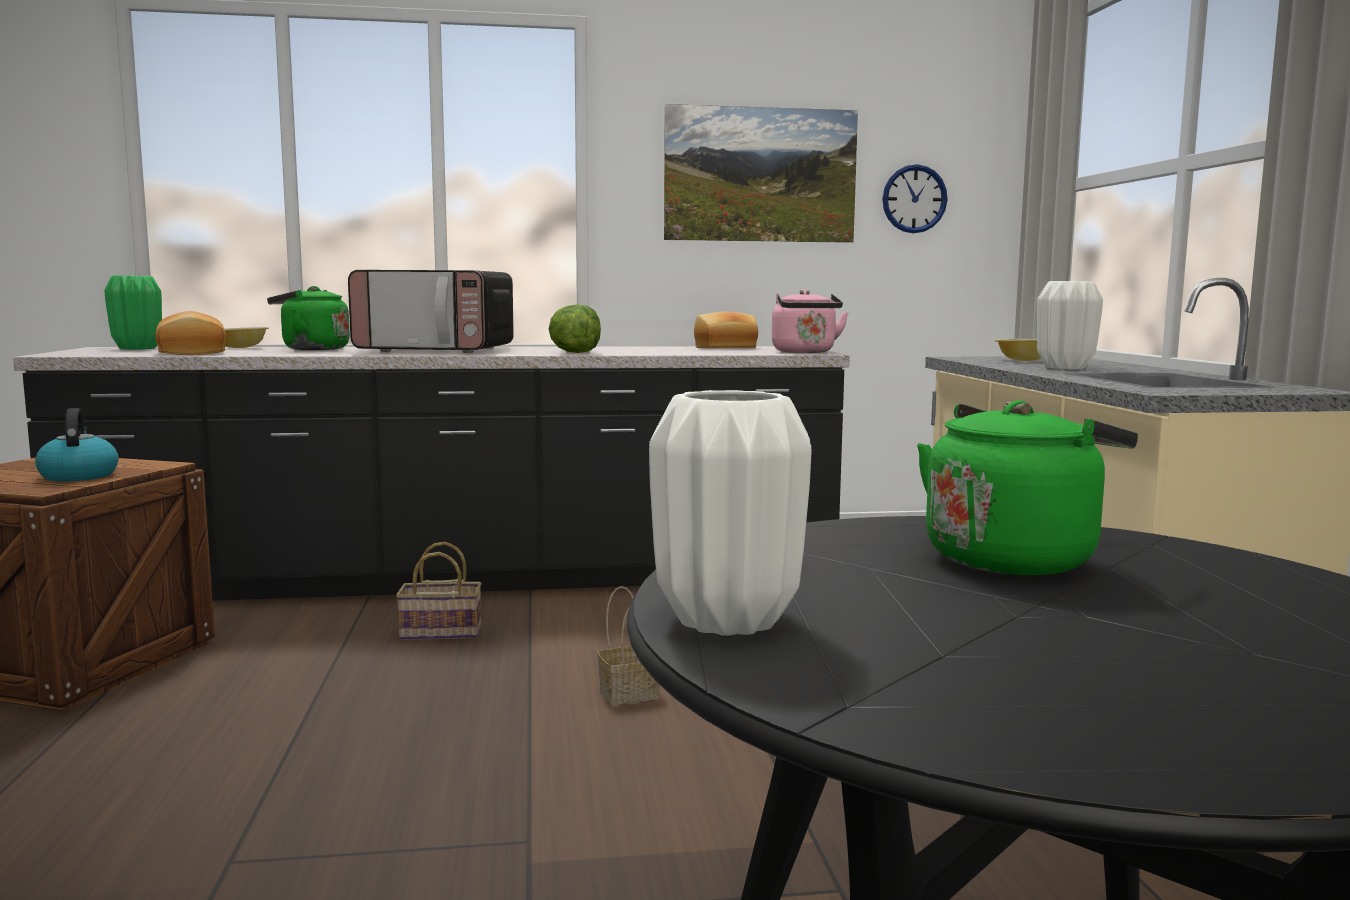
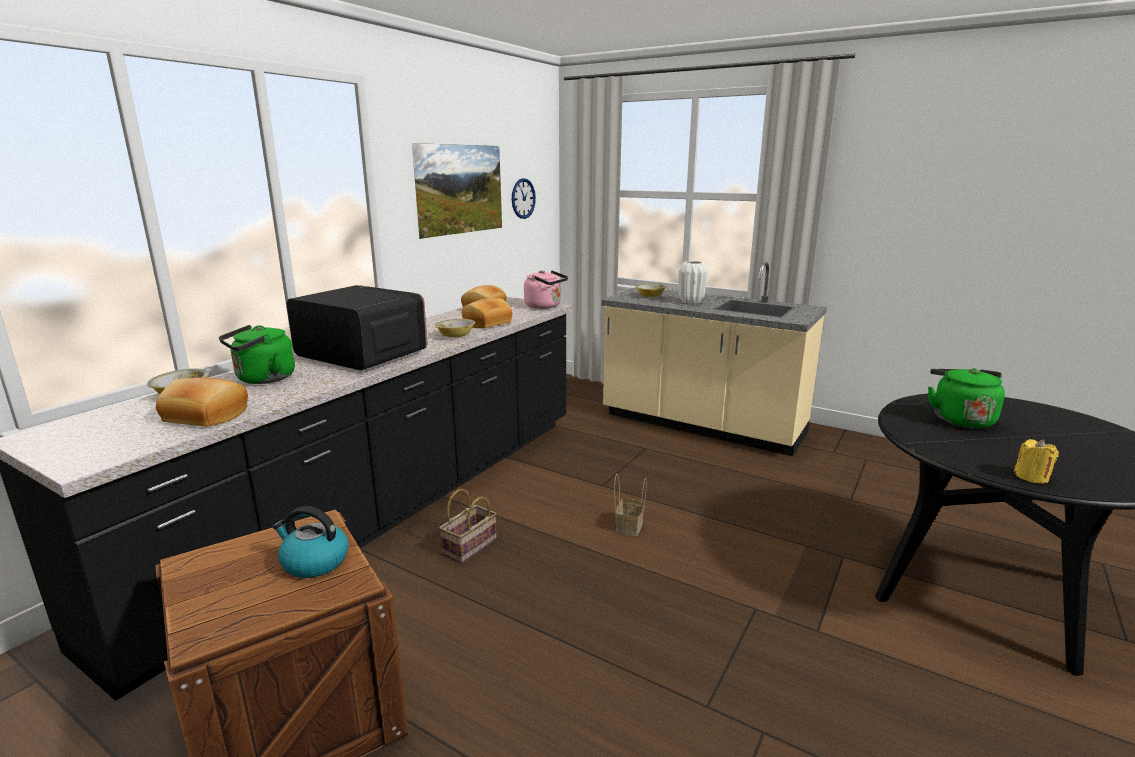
camera: 50 degrees left, 10 degrees up
green vase [104,275,162,350] -> none
microwave [348,270,514,353] -> microwave turned 105 degrees counterclockwise [287,285,427,370]
lettuce [548,304,601,353] -> bowl [435,319,475,337]
white vase [649,390,811,636] -> yellow candle [1014,439,1059,484]
none -> bread [462,298,512,328]

